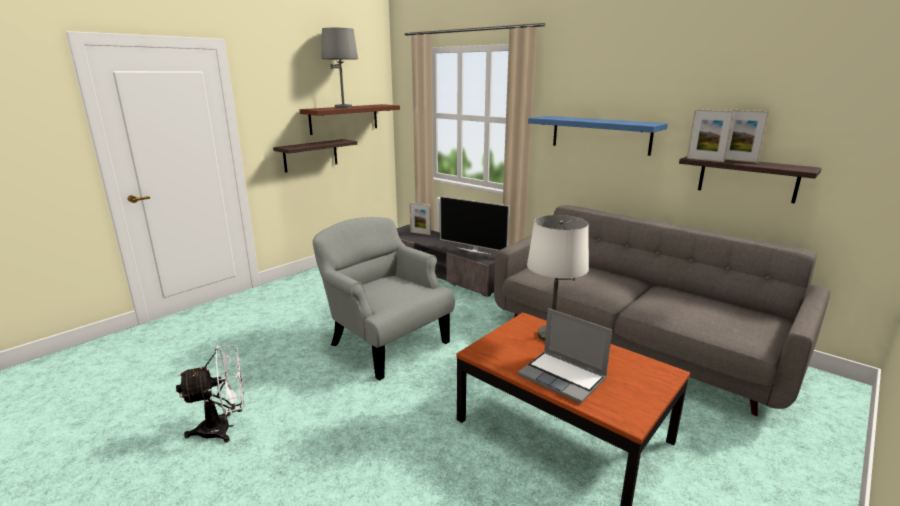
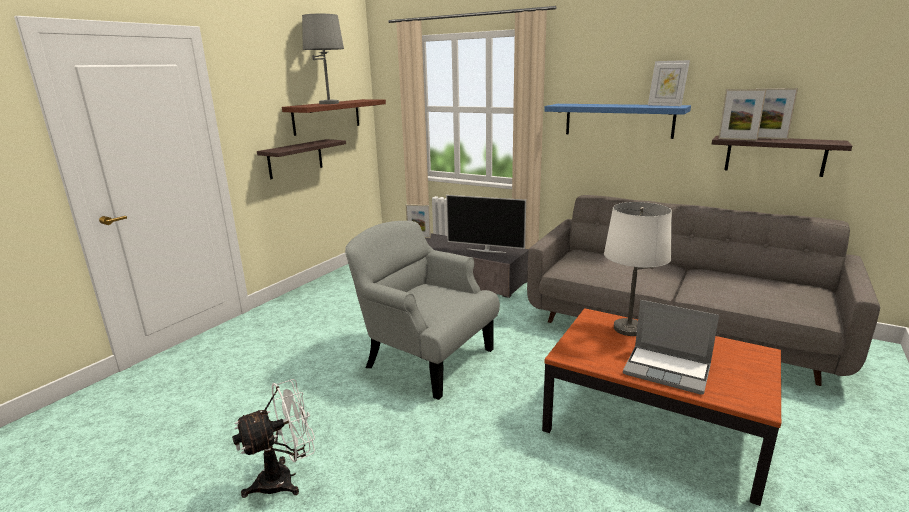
camera: 10 degrees left, 0 degrees up
none -> picture frame [648,60,690,106]

